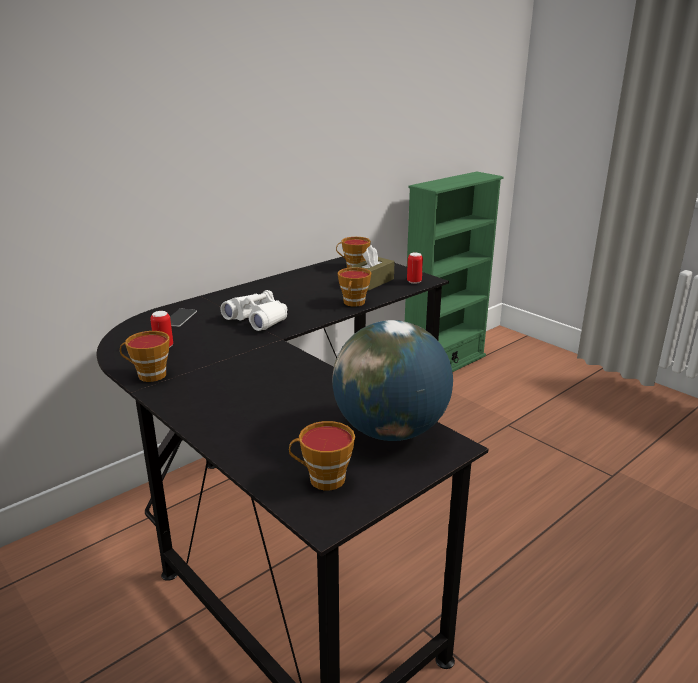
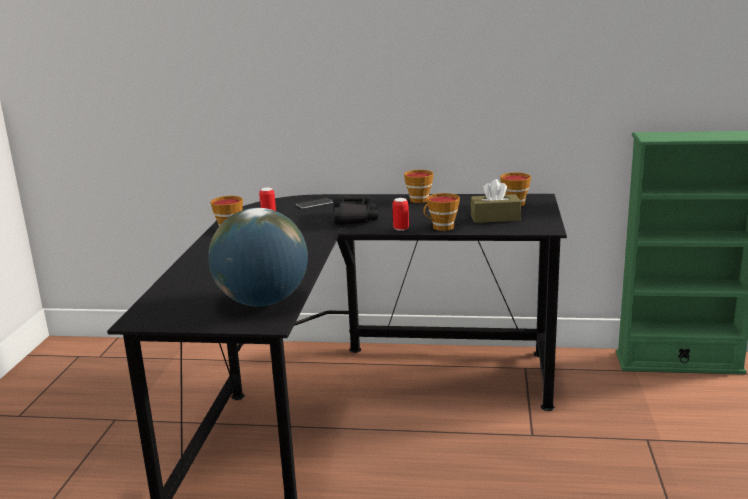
camera: 50 degrees right, 5 degrees down
white binoculars [220,290,287,331] -> black binoculars [333,195,378,225]
cup [289,421,355,490] -> cup moved to [404,170,433,203]
can [407,252,423,284] -> can moved to [392,198,409,231]

